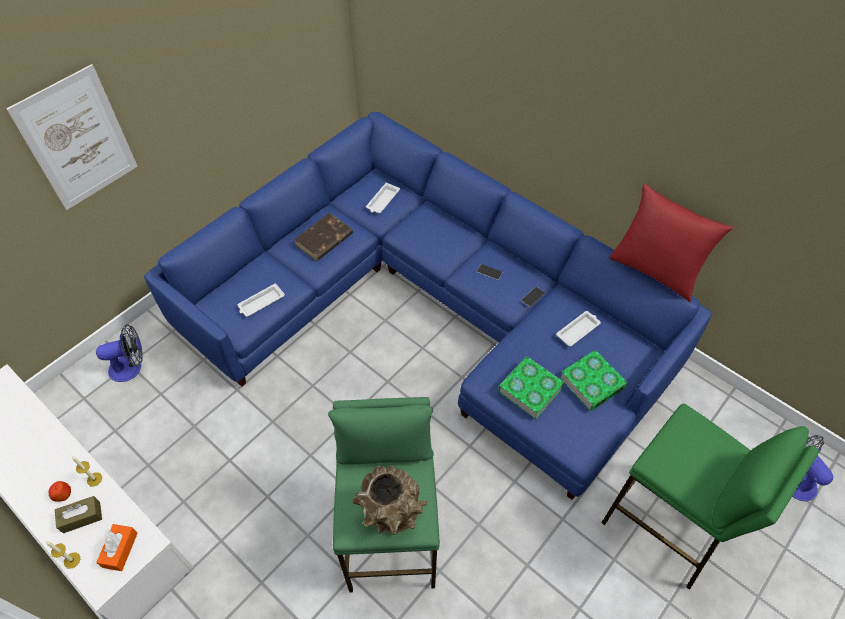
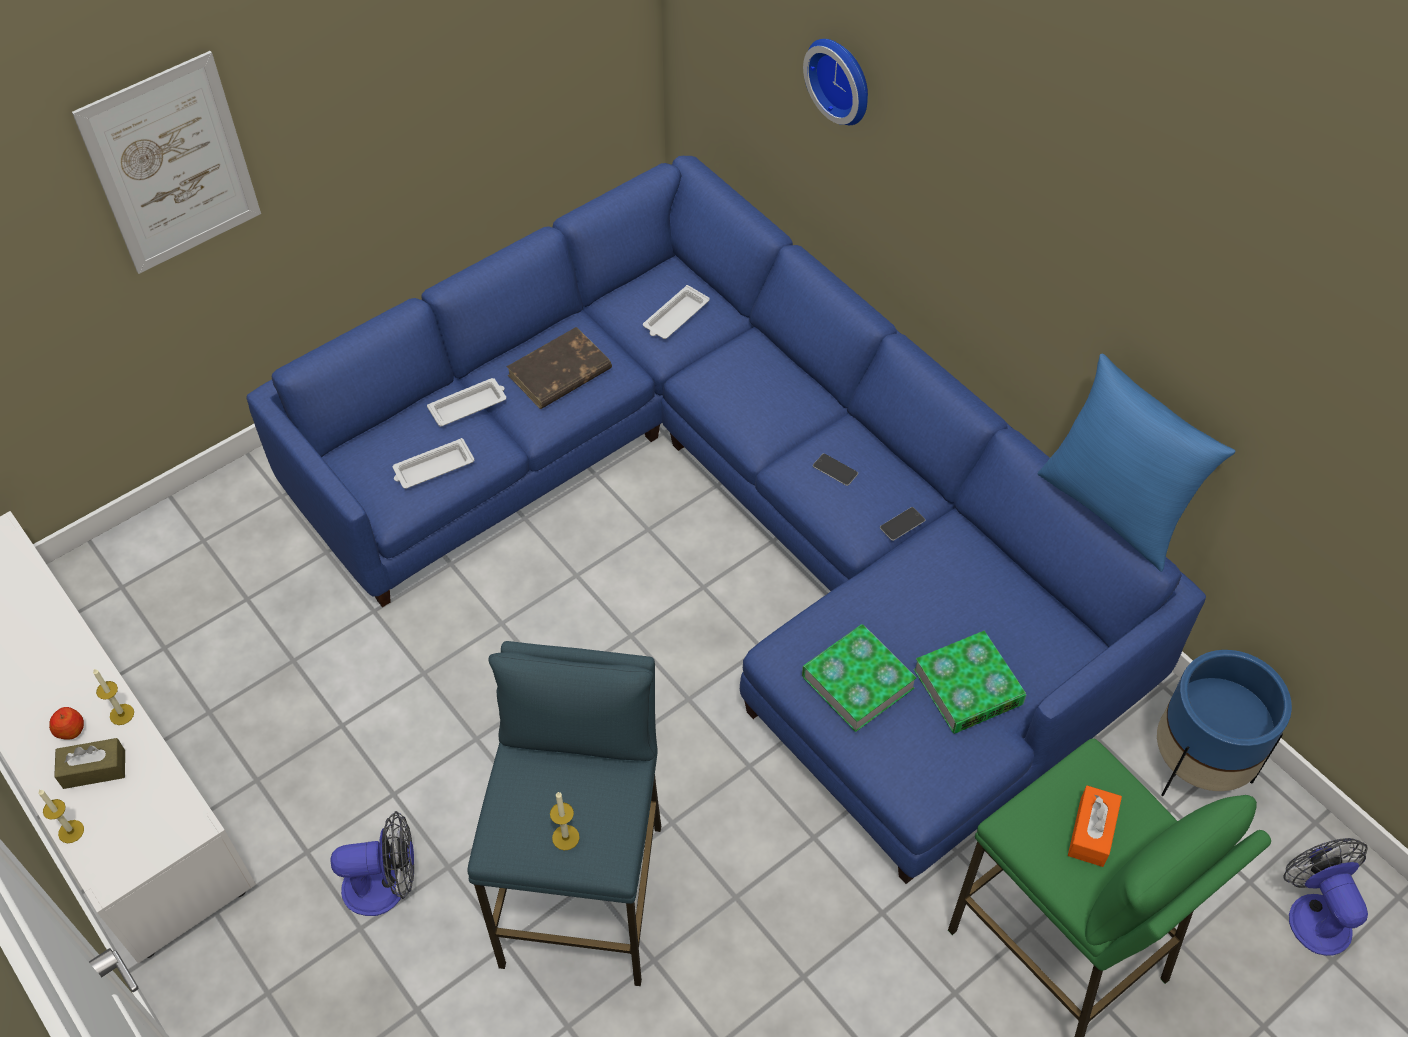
camera: 10 degrees right, 0 degrees up
fan [96,324,143,382] -> fan moved to [330,811,414,916]
orange tissue box [96,524,138,571] -> orange tissue box moved to [1068,785,1122,867]
green stool [328,397,440,592] -> blue stool [468,641,661,986]
brown vase [352,466,428,535] -> candle [550,792,580,851]
white tray [556,311,601,347] -> white tray moved to [427,378,506,427]
red pillow [609,183,733,302] -> blue pillow [1038,354,1236,572]
none -> wall clock [803,39,868,125]
none -> blue planter [1157,650,1292,796]

